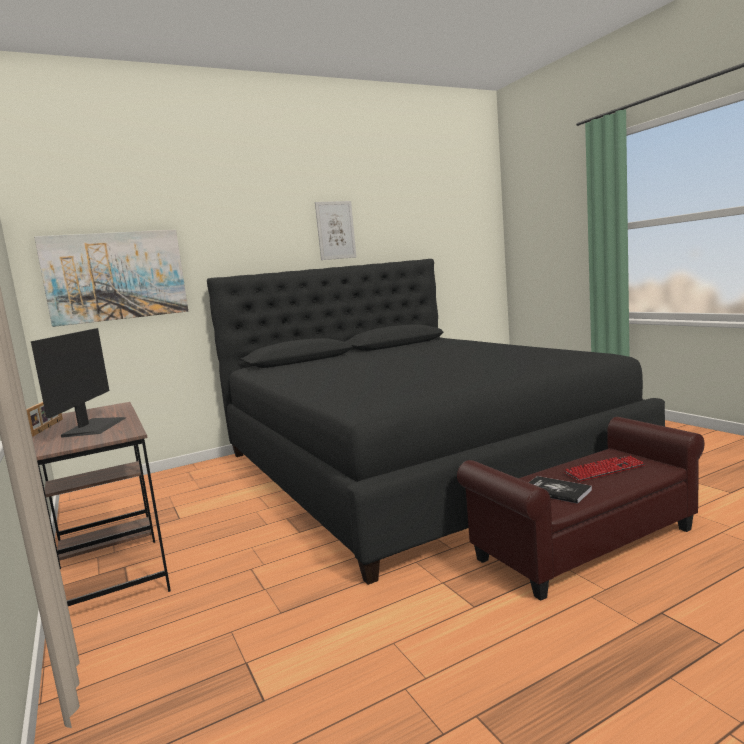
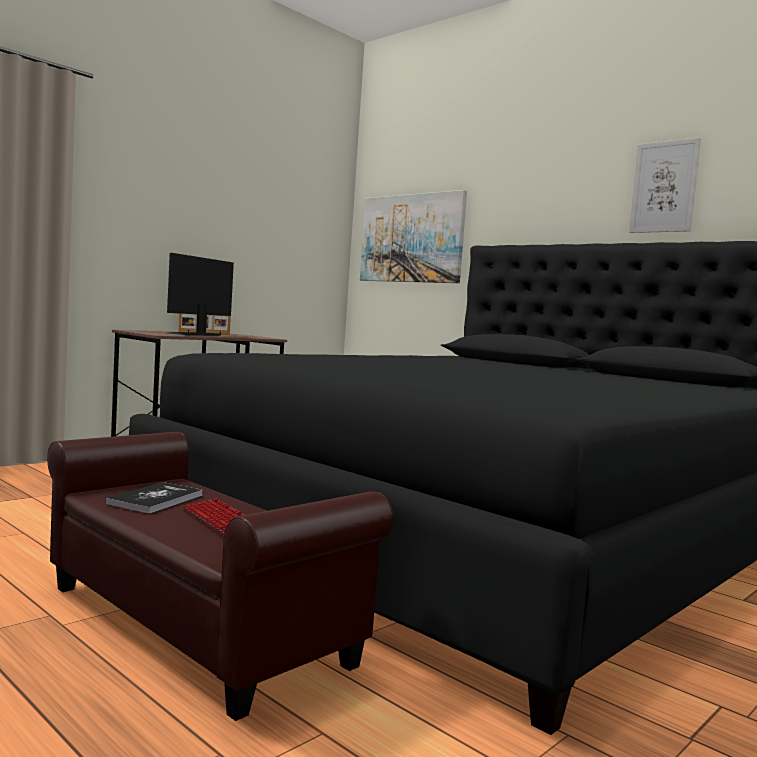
camera: 70 degrees right, 5 degrees down
monitor [31,328,127,438] -> monitor turned 135 degrees clockwise [167,253,234,336]

